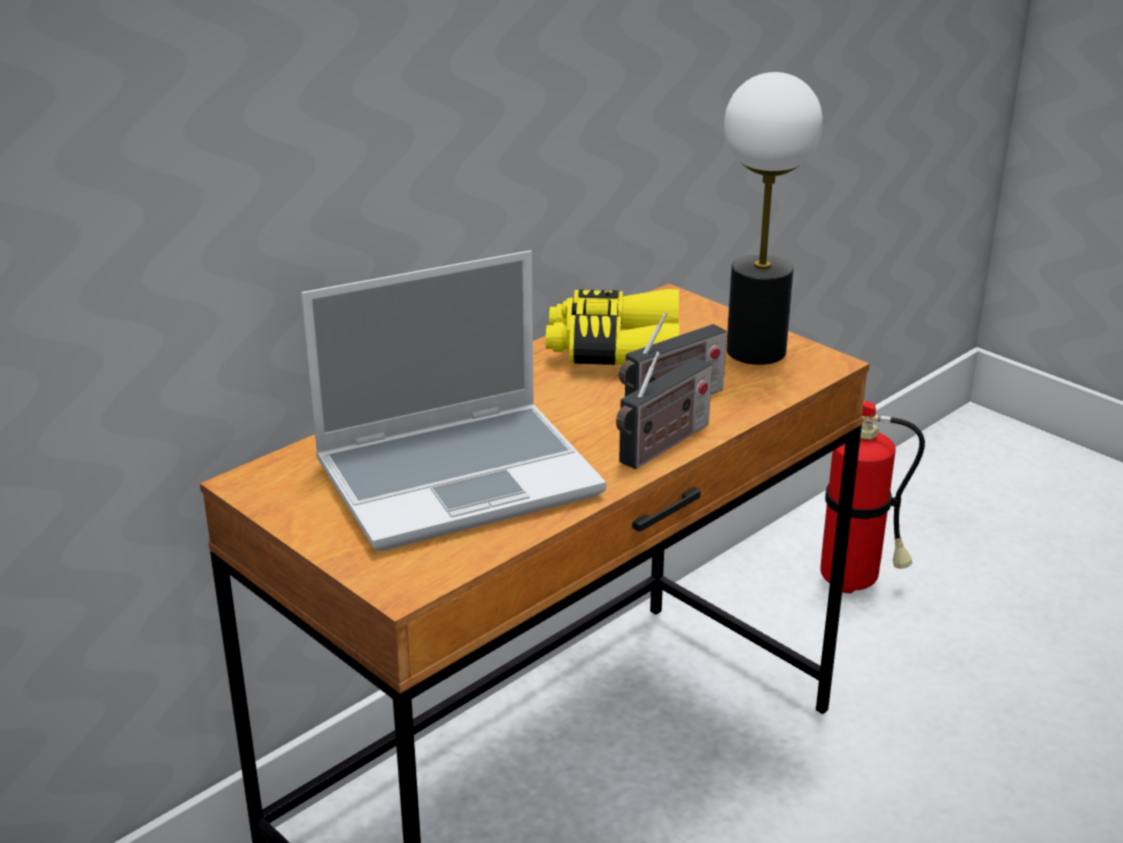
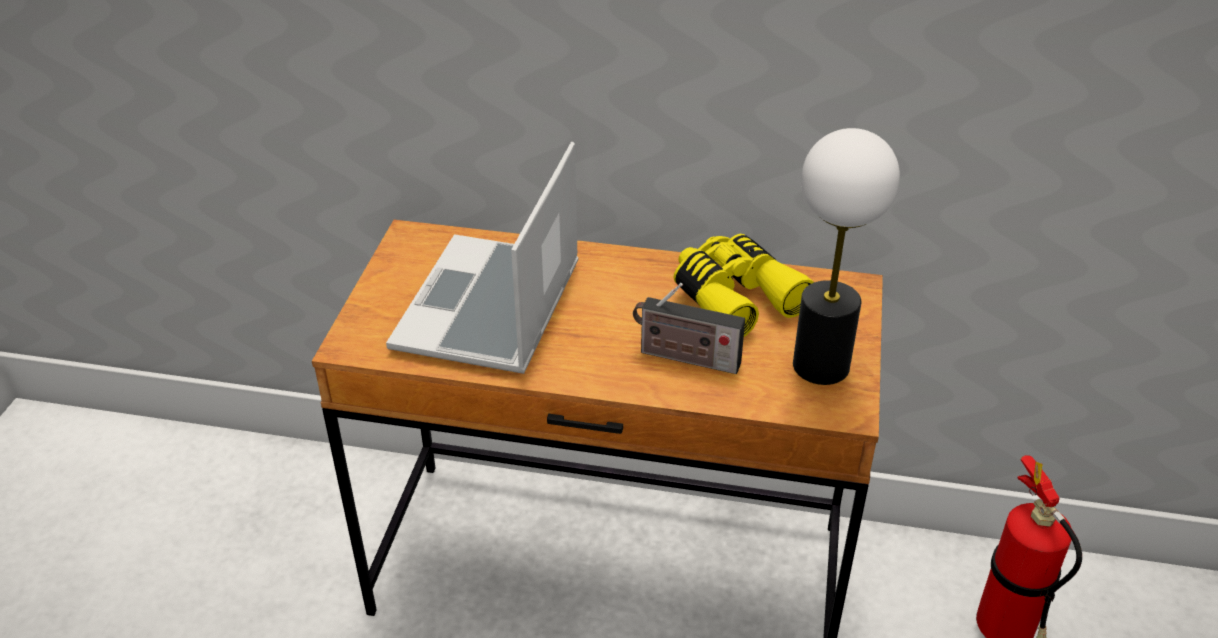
camera: 55 degrees right, 10 degrees up
laptop [301,250,606,551] -> laptop turned 75 degrees clockwise [386,142,579,374]
radio [616,352,712,469] -> none

